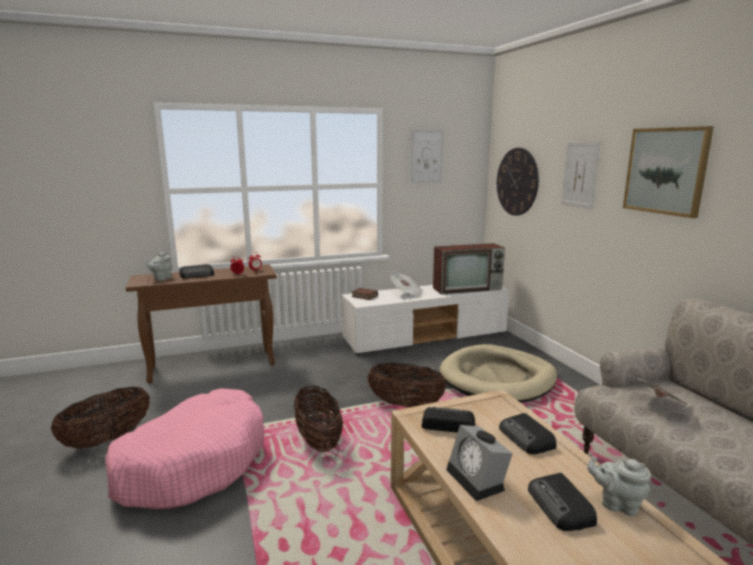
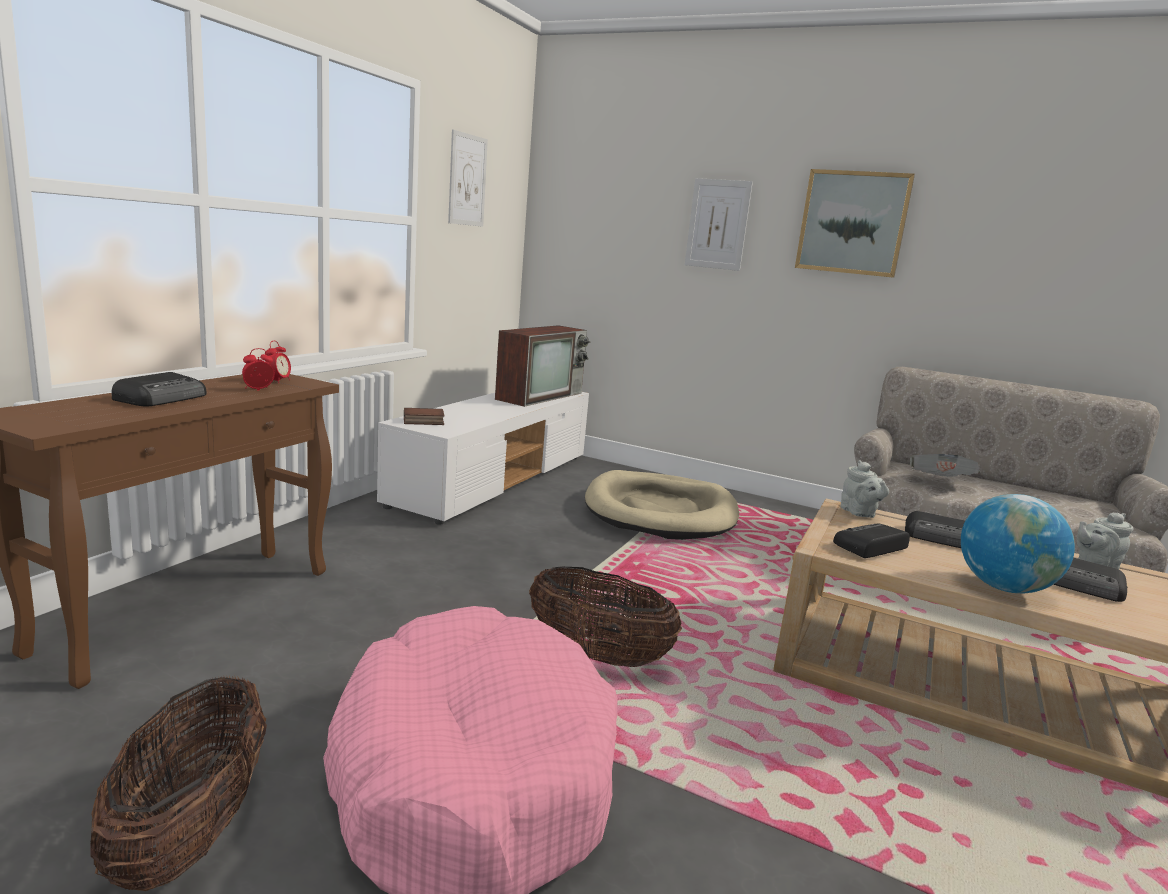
camera: 45 degrees left, 0 degrees up
grey teapot [146,252,172,280] -> grey teapot moved to [841,460,889,518]
basket [367,363,447,407] -> none
newspaper [390,272,423,298] -> none
alarm clock [446,425,513,501] -> globe [961,494,1075,593]
wall clock [497,148,539,216] -> none

